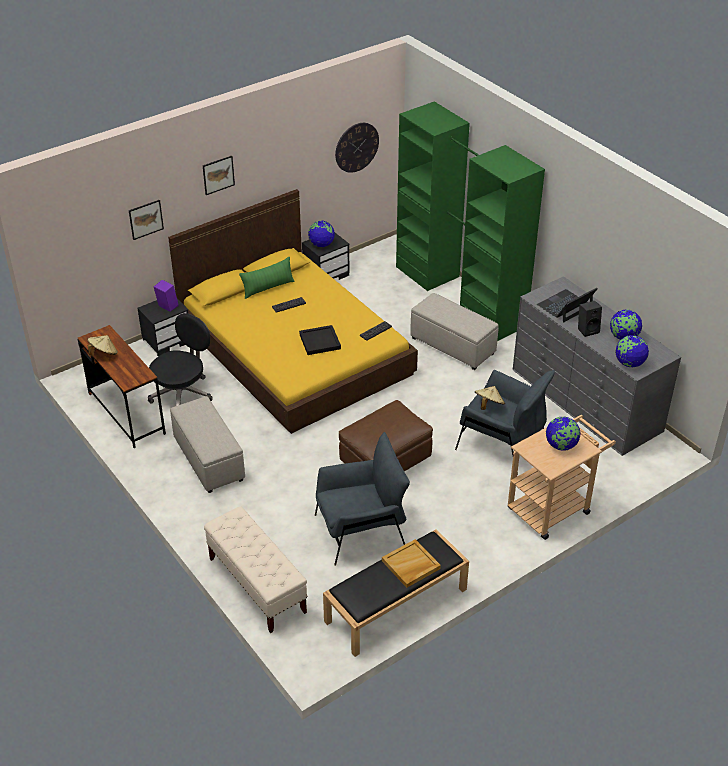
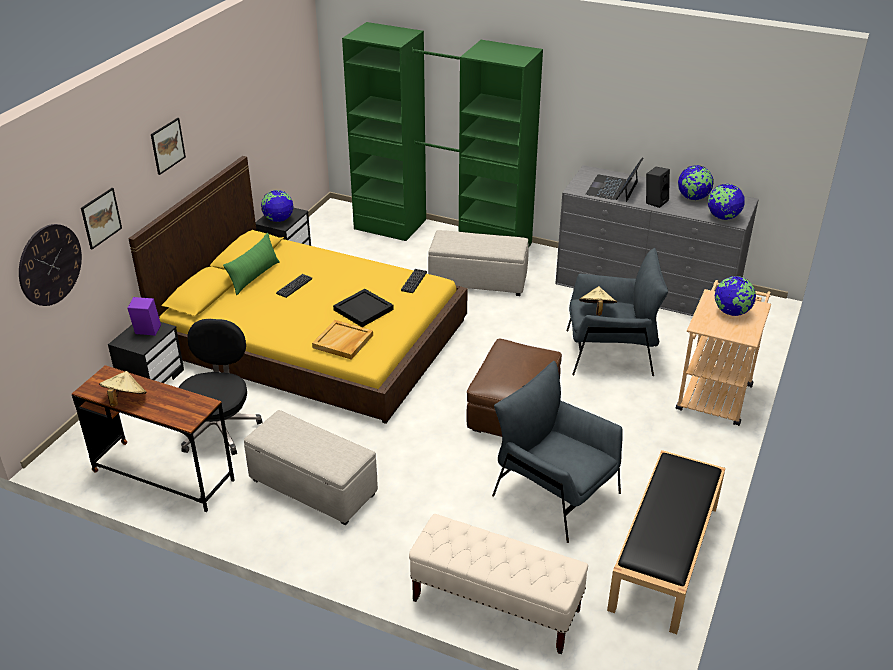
camera: 30 degrees left, 5 degrees down
grey armchair [315,432,410,566] -> grey armchair turned 90 degrees counterclockwise [492,361,623,543]
wall clock [335,123,379,173] -> wall clock moved to [19,224,82,306]
beige tray [382,539,441,588] -> beige tray moved to [312,320,373,360]

